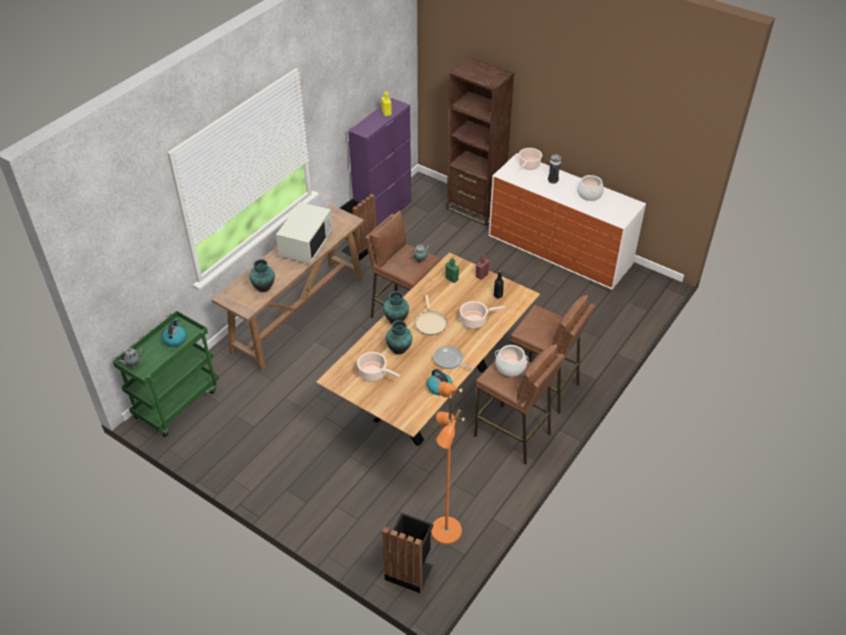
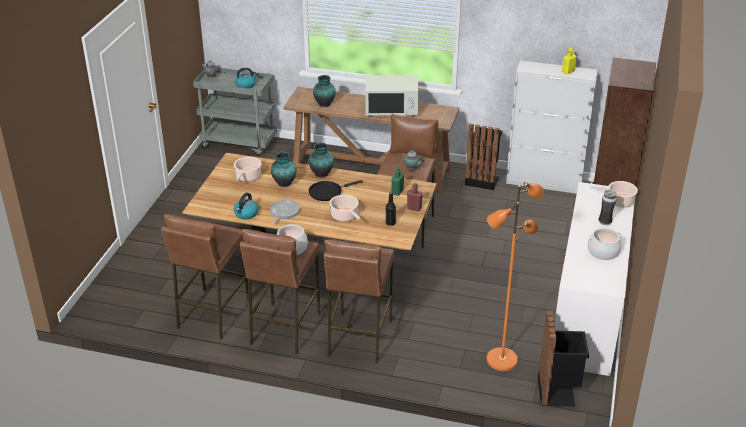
camera: 70 degrees right, 10 degrees down
green cart [113,311,219,437] -> grey cart [193,67,277,156]
purple cabinet [348,98,411,227] -> white cabinet [506,60,598,194]
black trash can [382,513,433,593] -> black trash can moved to [538,311,589,407]
beige frying pan [415,295,447,336] -> black frying pan [309,180,363,201]
orange floor lamp [431,382,466,545] -> orange floor lamp moved to [487,182,545,371]
none -> brown stool [161,214,249,339]

